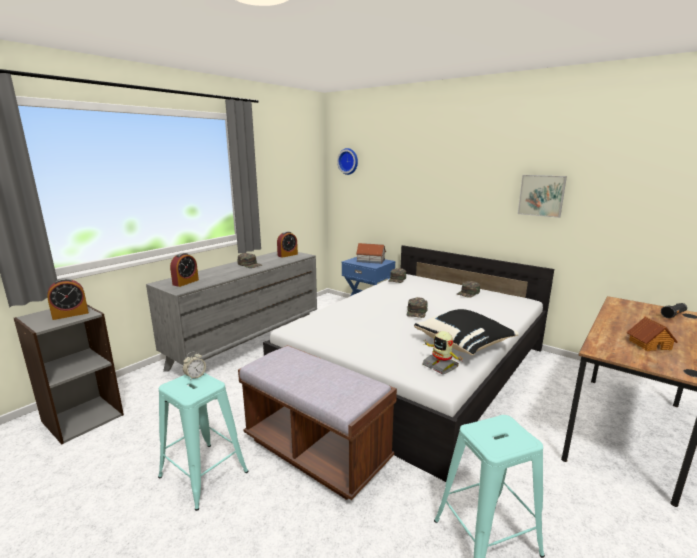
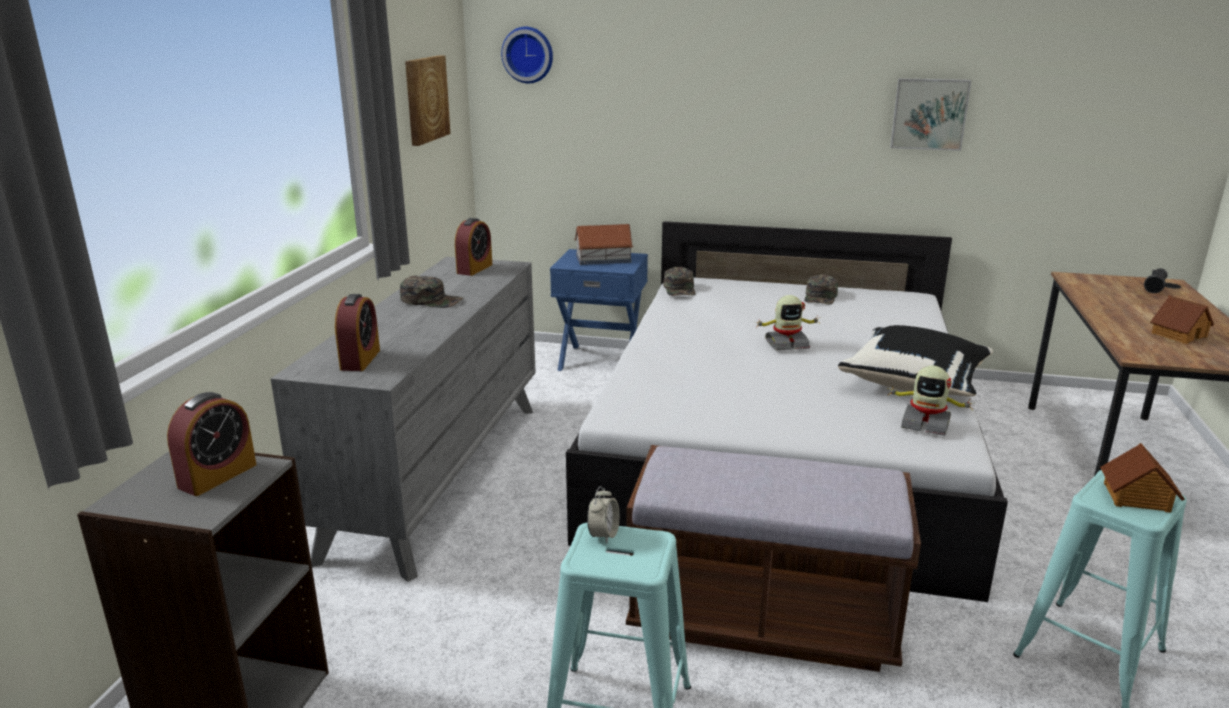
camera: 25 degrees left, 5 degrees up
green cap [407,297,427,318] -> toy robot [754,295,820,350]
none -> picture [405,55,450,146]
none -> toy house [1100,443,1185,513]

